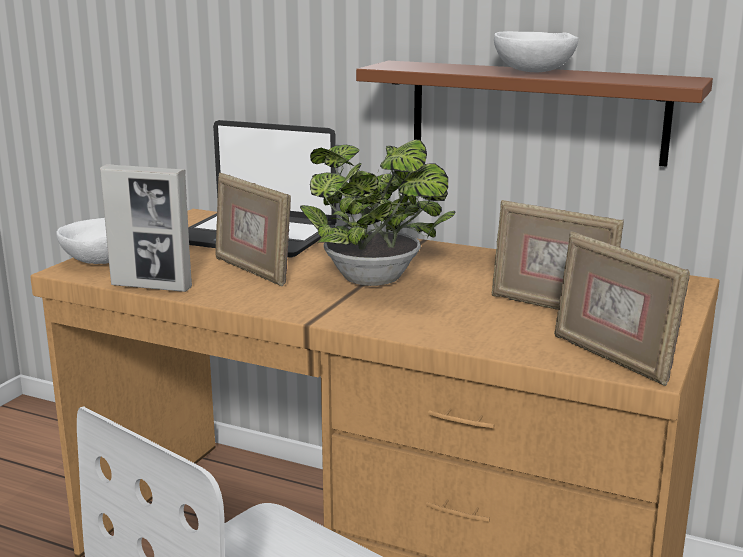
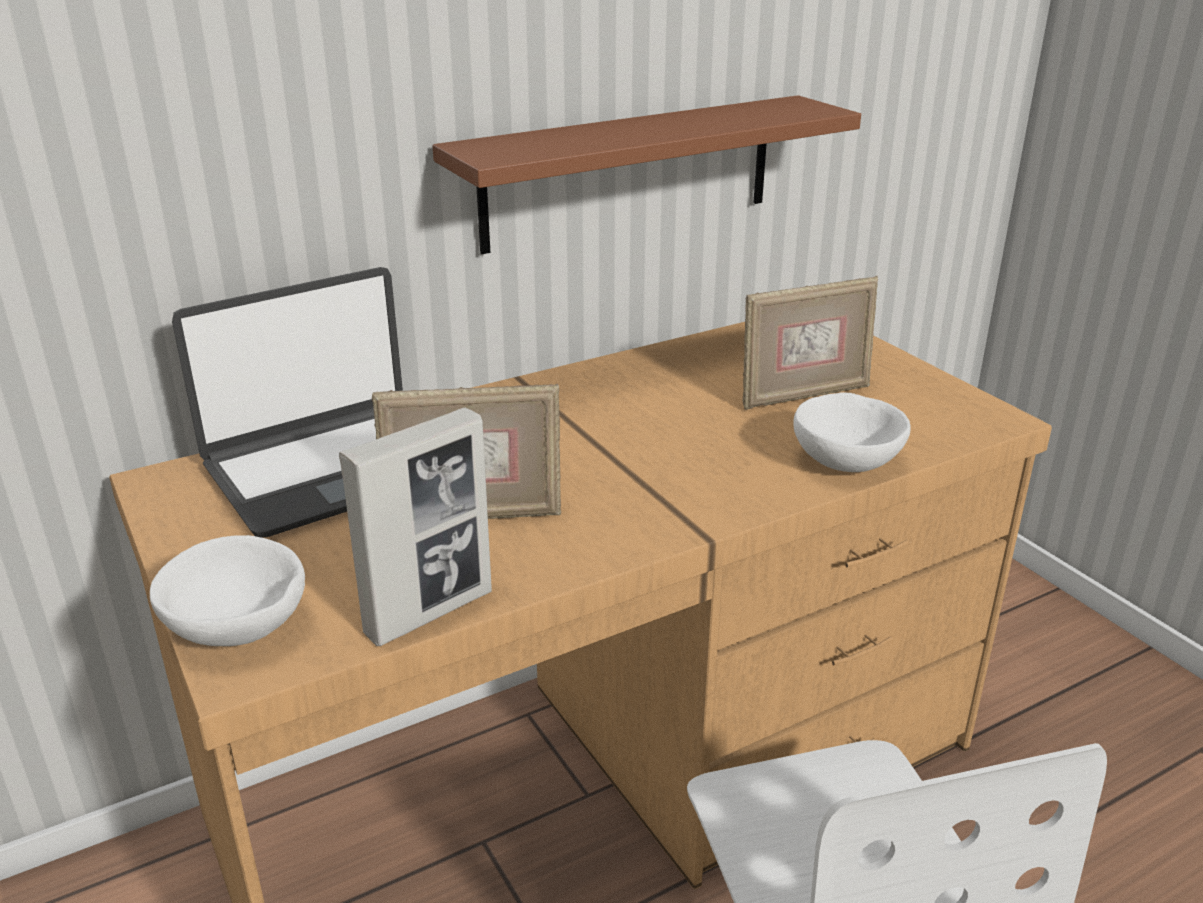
camera: 55 degrees left, 10 degrees up
potted plant [300,140,456,286] -> none
white bowl [494,31,578,72] -> white bowl moved to [793,392,911,472]
picture frame [554,231,690,386] -> none

